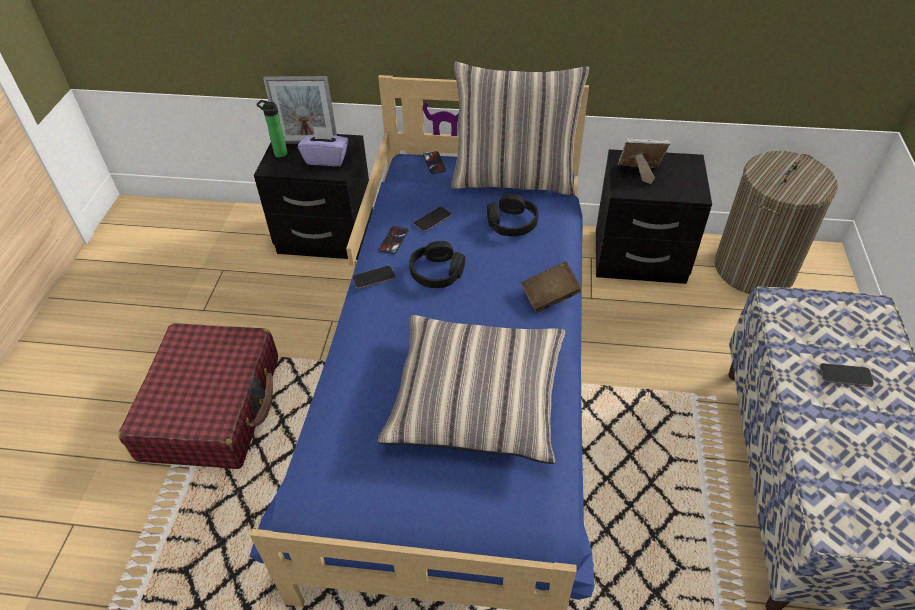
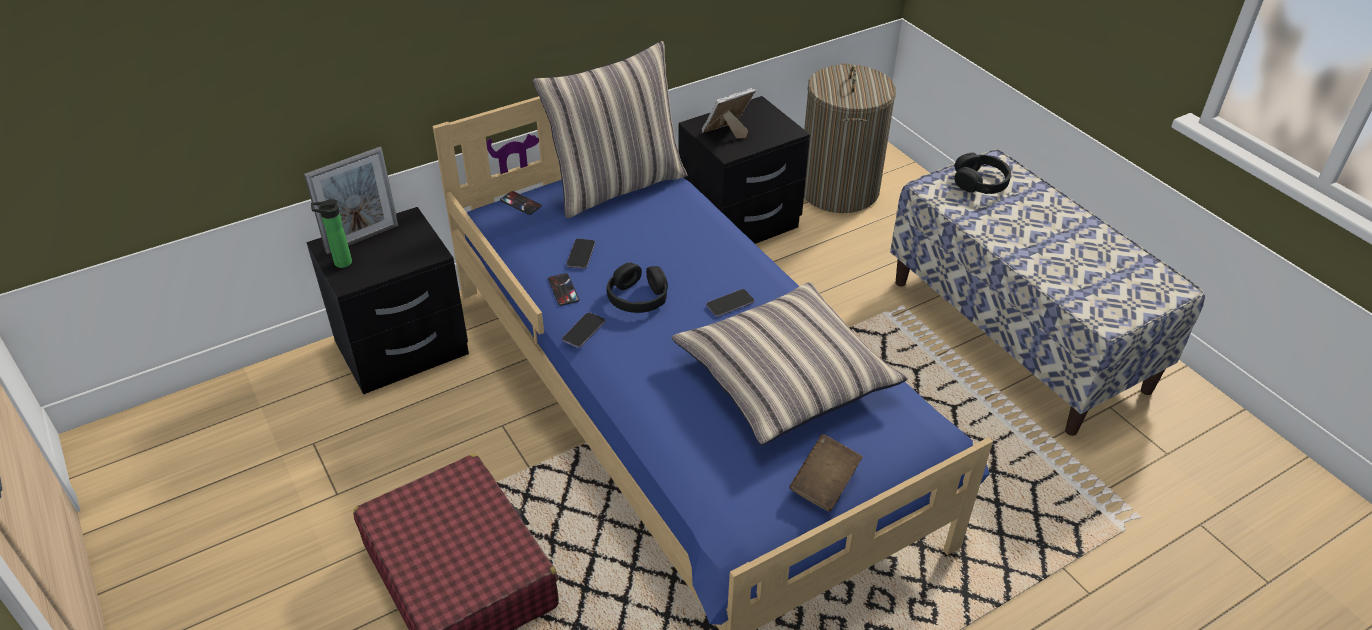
camera: 40 degrees left, 5 degrees down
purple tissue box [298,126,348,166] -> none
black headphones [487,194,538,237] -> black headphones moved to [954,153,1011,194]
brown book [521,261,582,312] -> brown book moved to [789,434,863,512]
phone [820,363,874,387] -> phone moved to [706,289,754,317]

